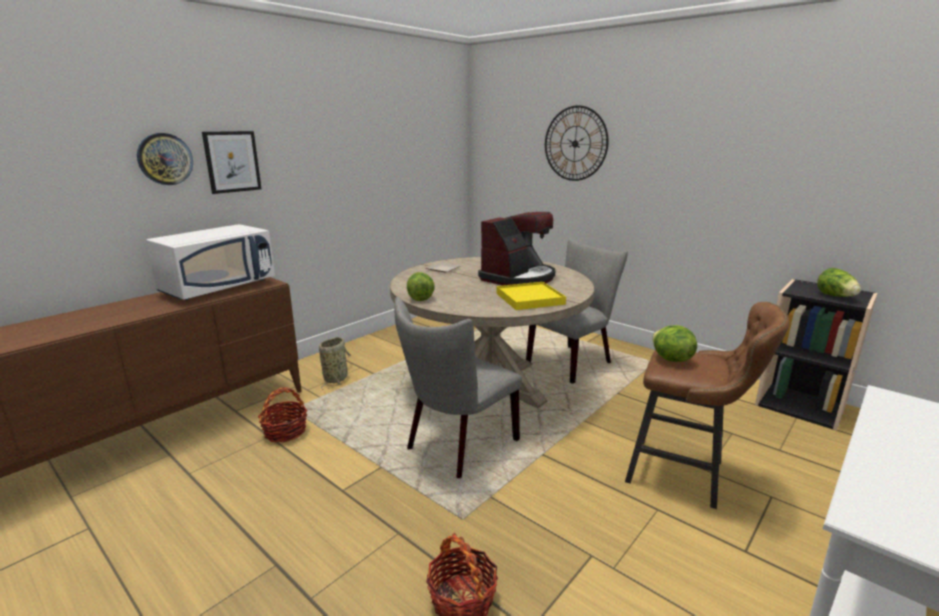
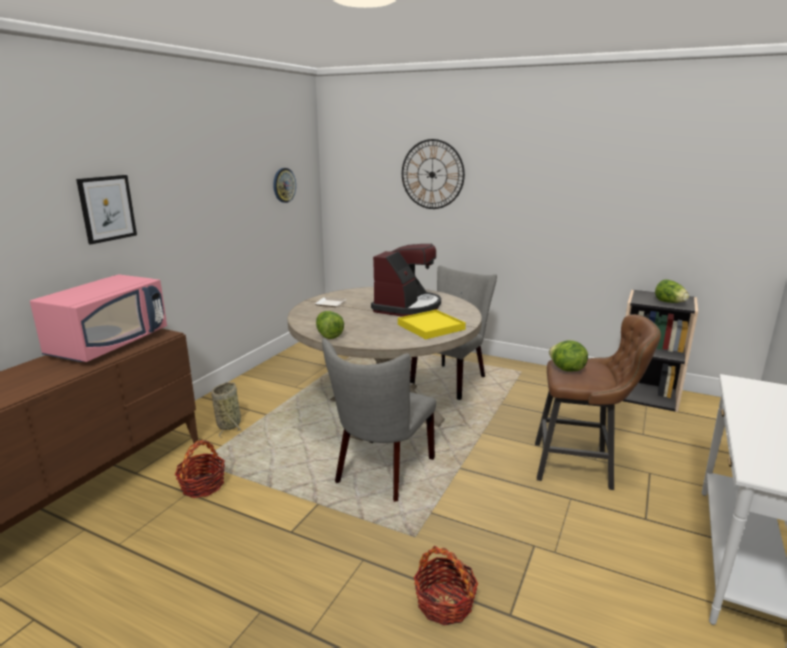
camera: 15 degrees left, 0 degrees up
wall clock [137,133,193,185] -> wall clock moved to [273,168,296,203]
white microwave [146,224,275,300] -> pink microwave [30,274,167,362]

